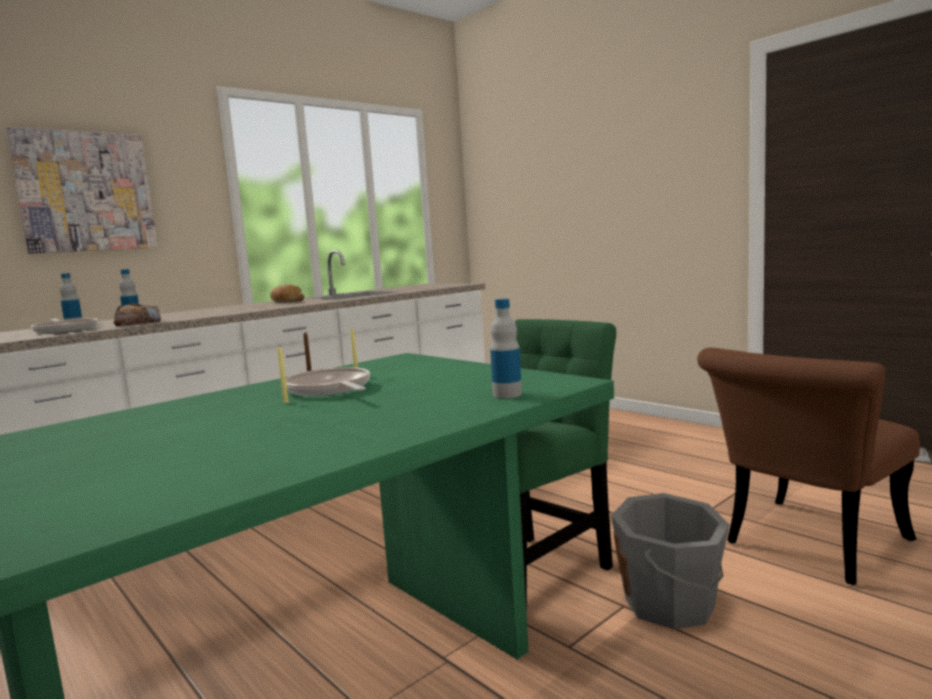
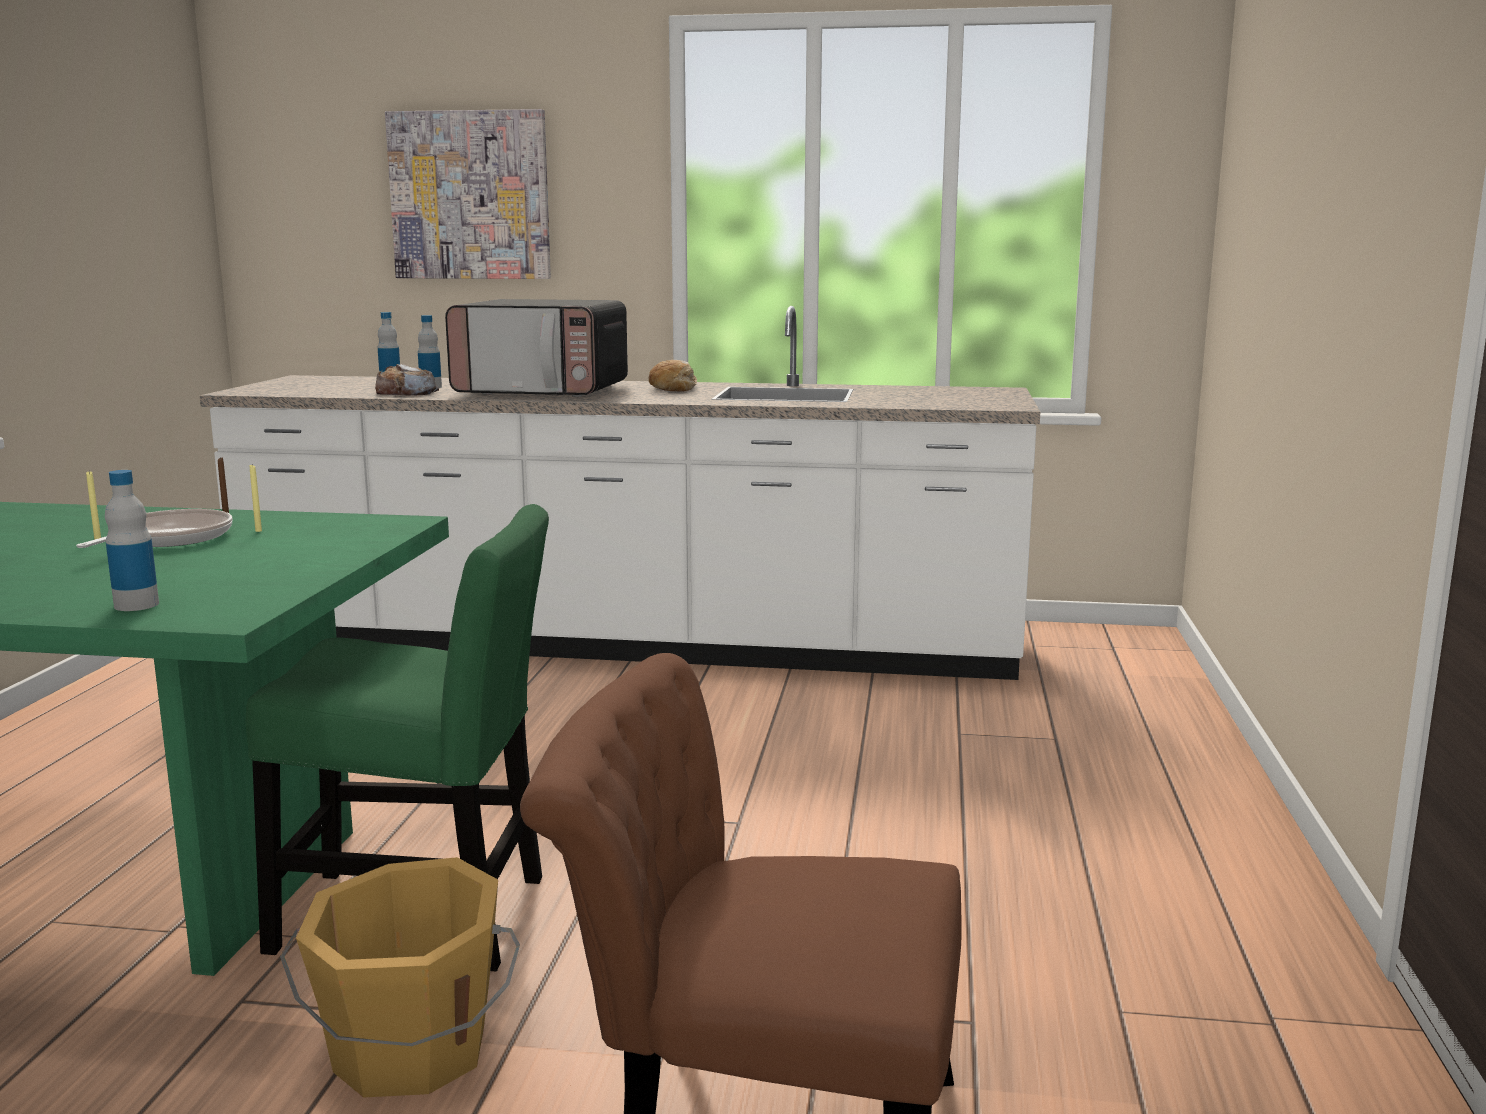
camera: 50 degrees right, 5 degrees up
frying pan [31,318,98,334] -> none
grey bucket [611,493,730,629] -> orange bucket [280,857,520,1098]
none -> microwave [445,299,628,397]

